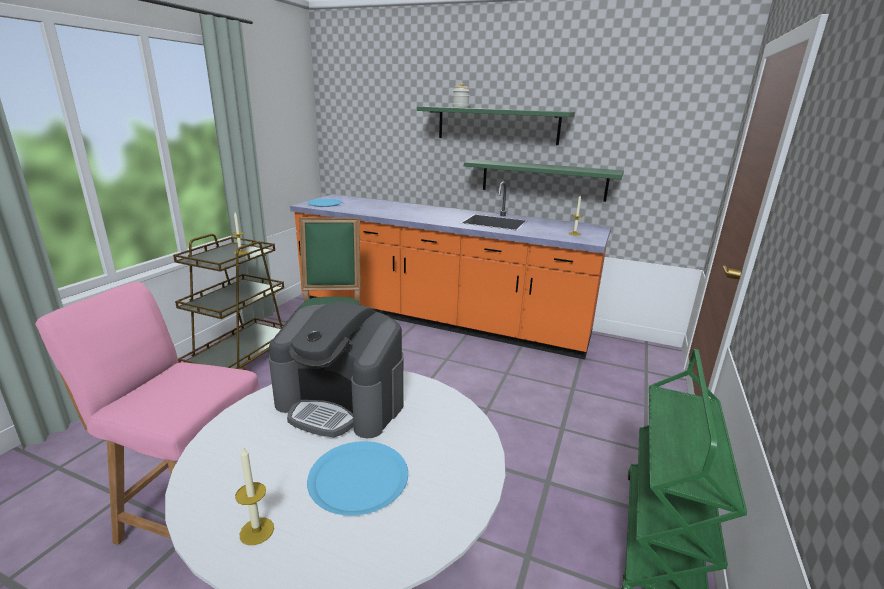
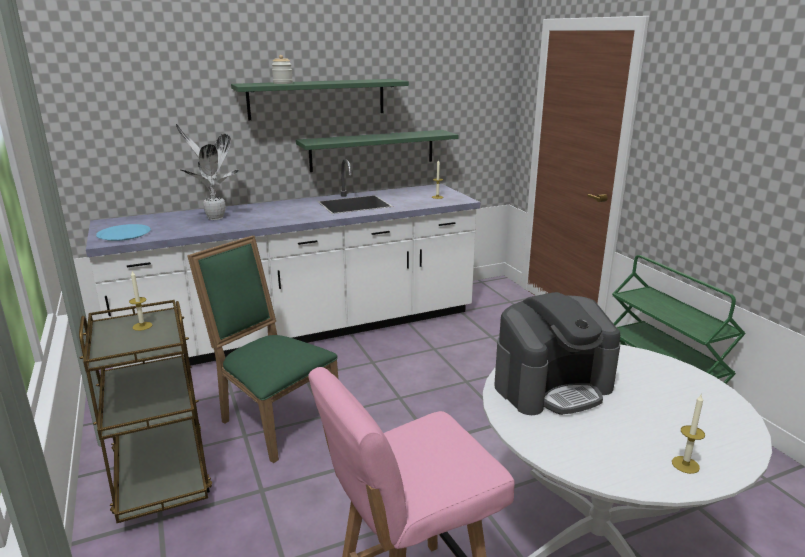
camera: 45 degrees left, 0 degrees up
orange counter [290,181,611,360] -> white counter [86,159,481,369]
blue plate [307,441,408,516] -> none
none -> potted plant [176,124,239,220]

